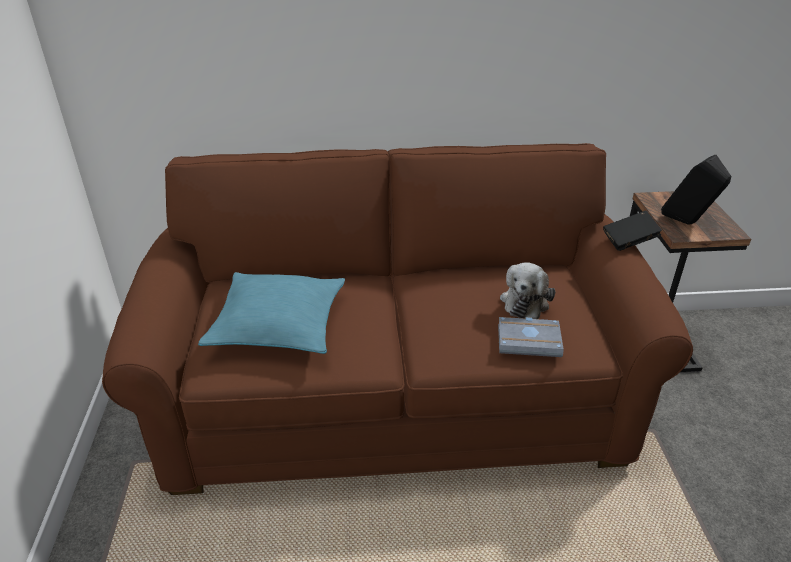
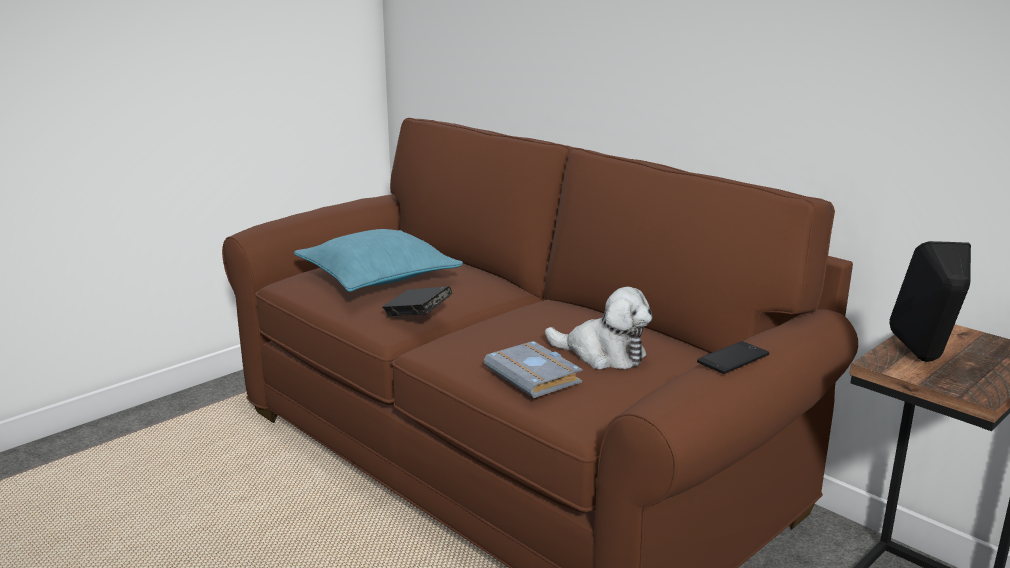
camera: 50 degrees right, 15 degrees down
plush toy [500,263,556,319] -> plush toy turned 135 degrees counterclockwise [545,287,652,369]
black book [603,211,662,251] -> black book moved to [382,286,452,316]
none -> phone [697,341,769,374]

